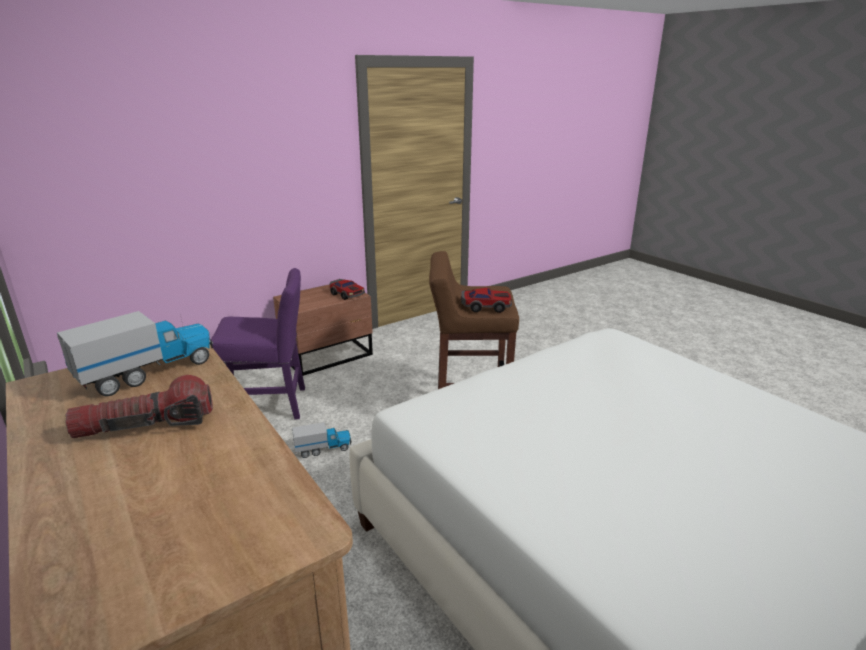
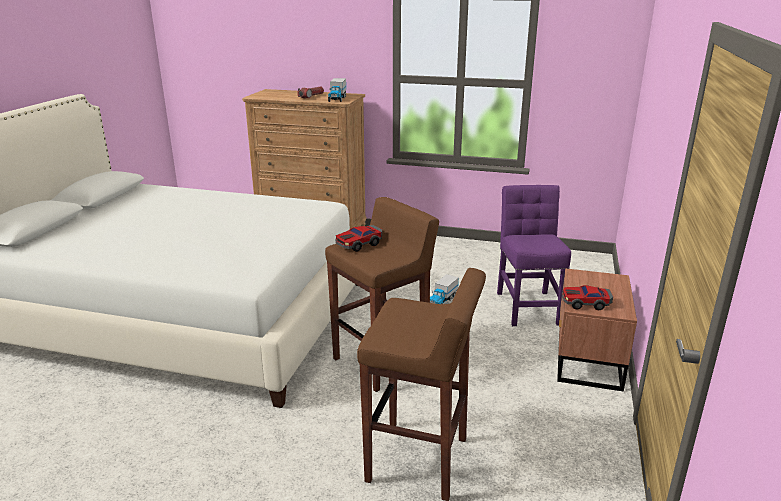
camera: 140 degrees right, 0 degrees up
purple chair [211,268,305,419] -> purple chair turned 135 degrees clockwise [497,185,571,326]
none -> brown stool [357,268,486,501]

